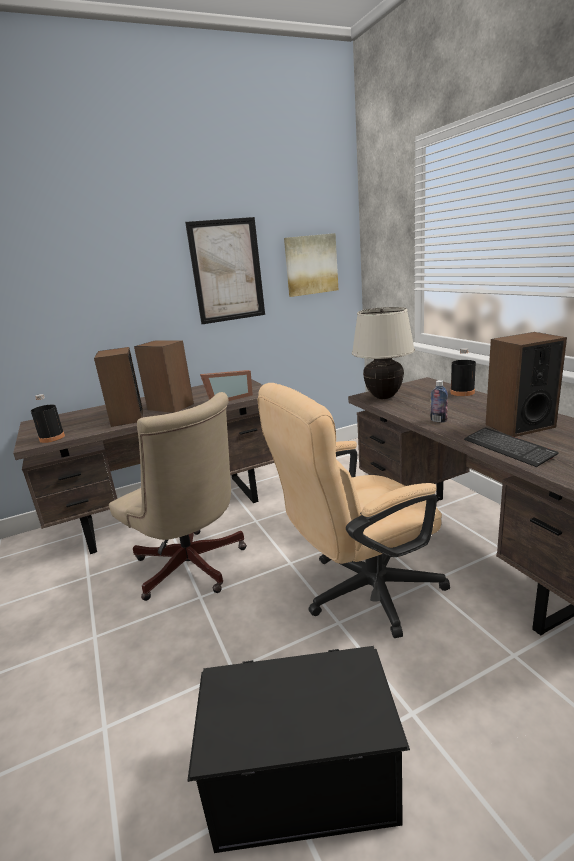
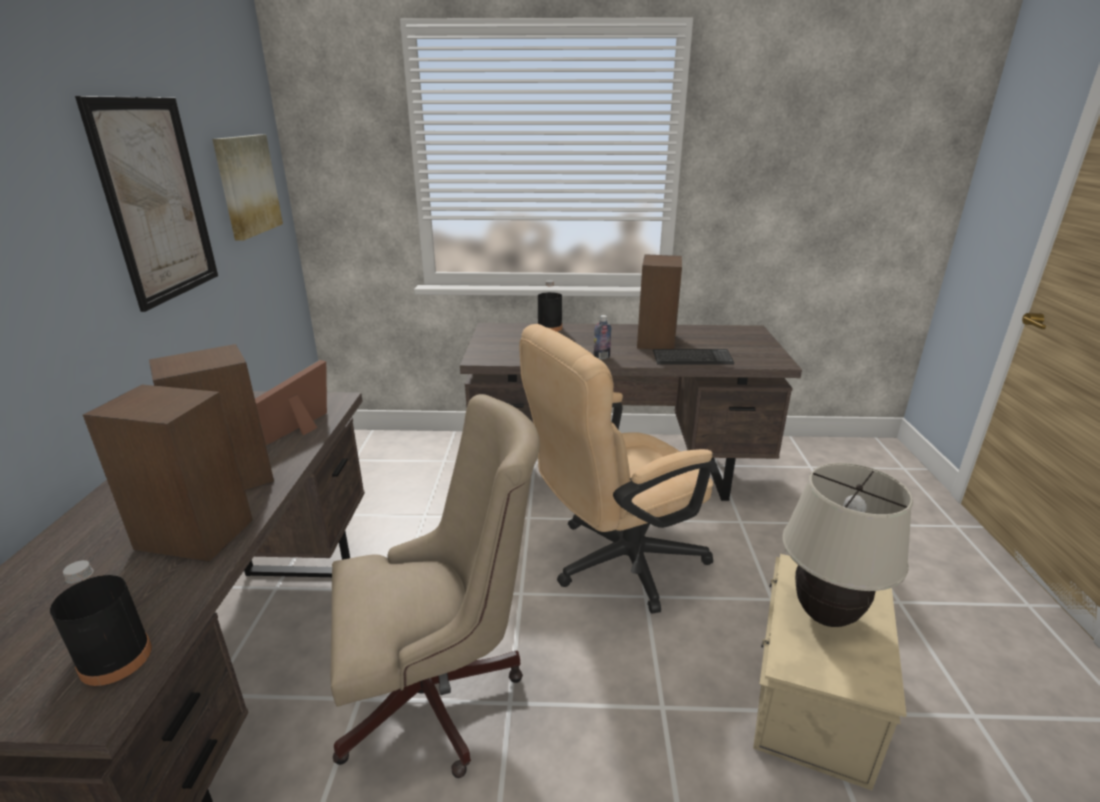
camera: 65 degrees left, 5 degrees up
black storage box [187,646,410,853] -> beige storage box [753,554,907,790]
picture frame [200,370,253,401] -> picture frame turned 150 degrees counterclockwise [255,360,327,445]
beige office chair [258,383,450,638] -> beige office chair turned 60 degrees clockwise [519,324,713,614]
beige table lamp [352,307,415,399] -> beige table lamp moved to [782,463,913,627]

